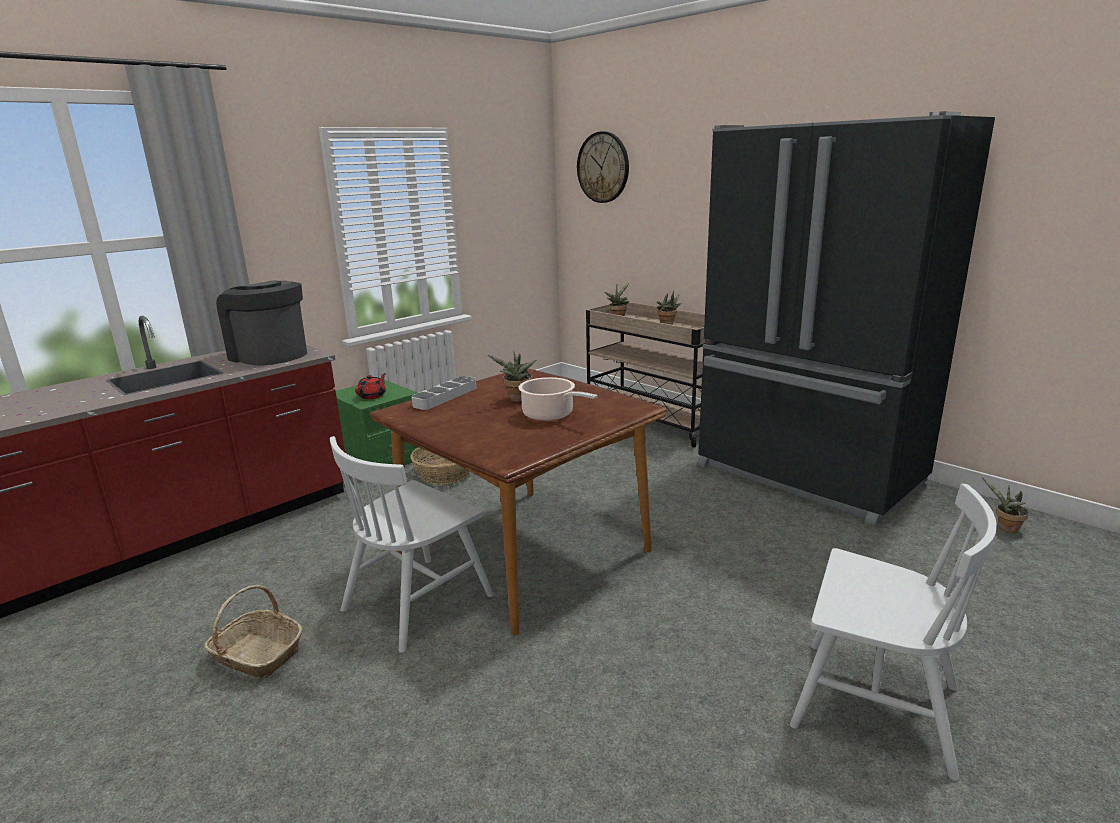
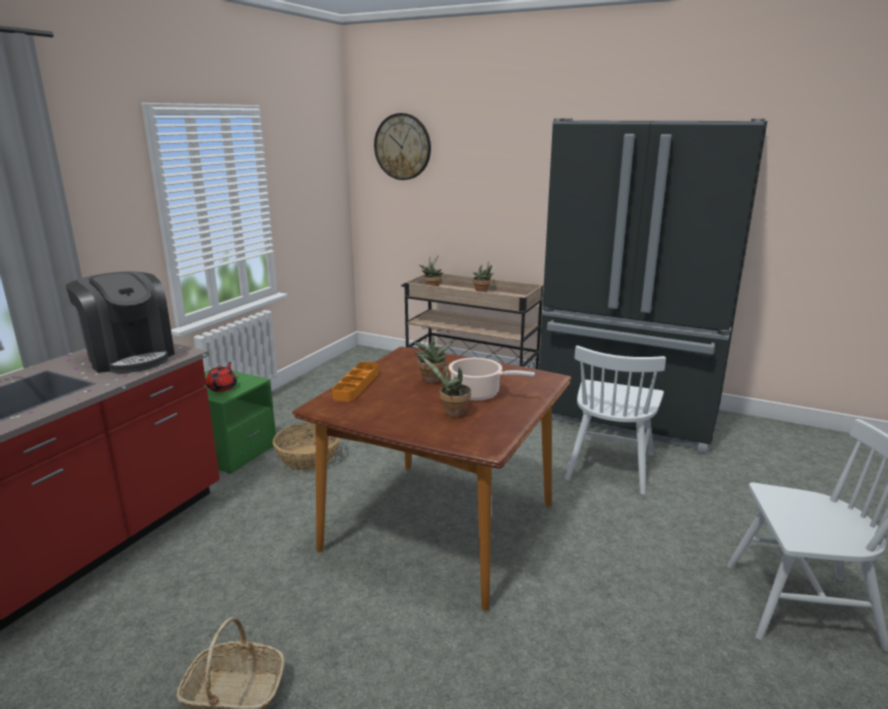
camera: 20 degrees left, 0 degrees up
coffee machine [216,281,307,366] -> coffee machine turned 150 degrees counterclockwise [66,271,175,373]
white chair [330,436,494,653] -> white chair moved to [565,345,666,495]
grey tray [411,376,476,410] -> orange tray [332,362,379,402]
potted plant [982,477,1029,533] -> potted plant moved to [421,356,471,418]

